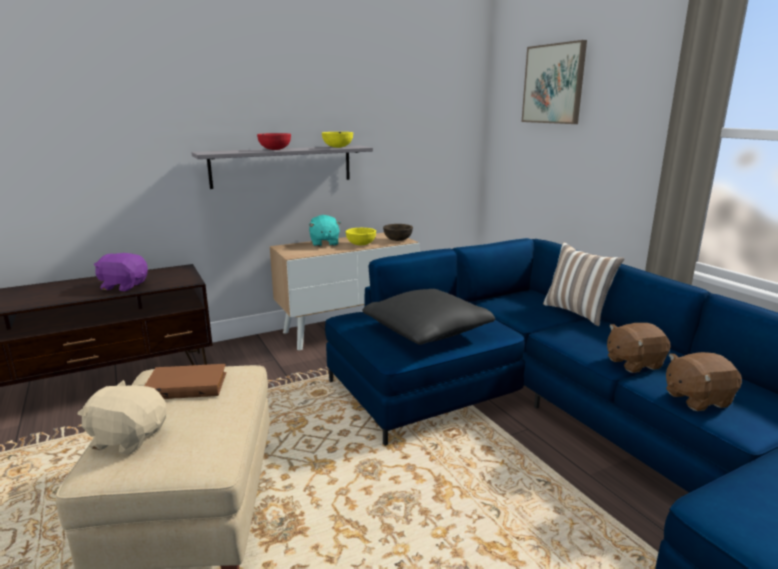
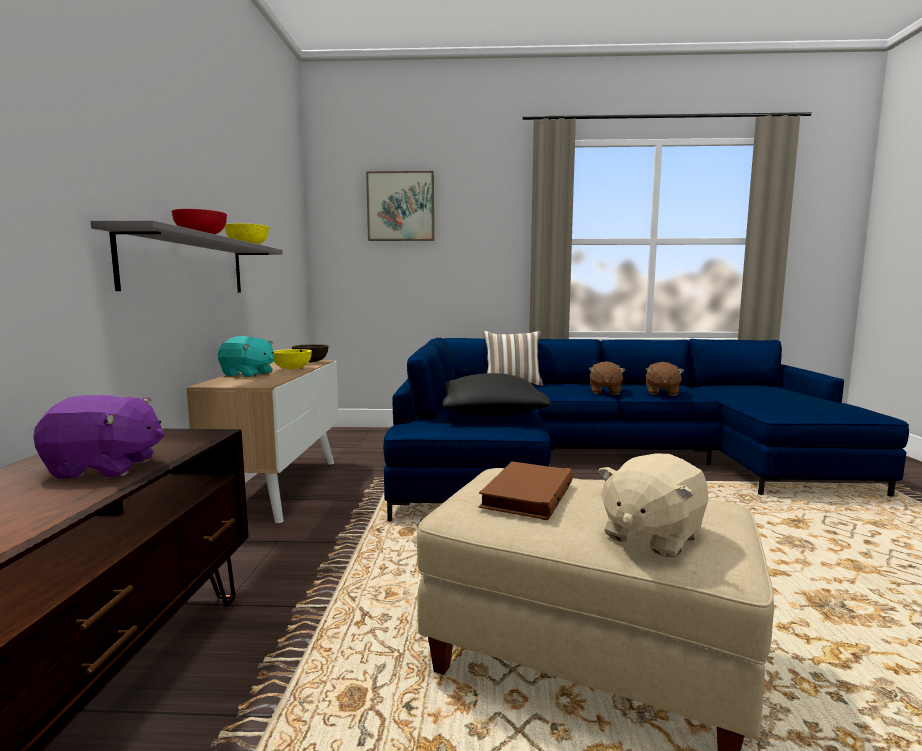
camera: 60 degrees left, 10 degrees down
purple plush toy [94,253,148,291] -> purple plush toy turned 135 degrees counterclockwise [33,395,165,479]

